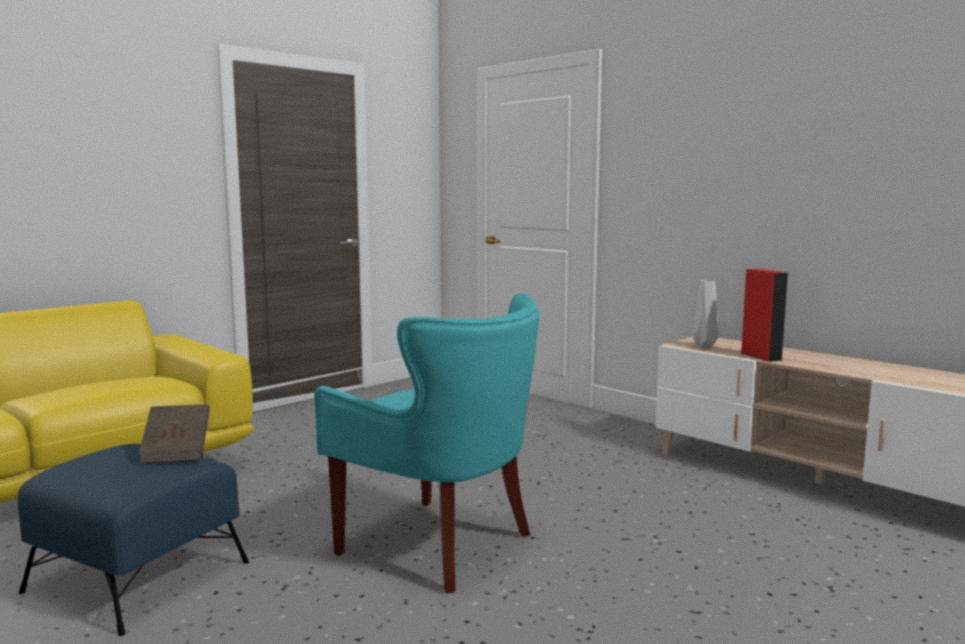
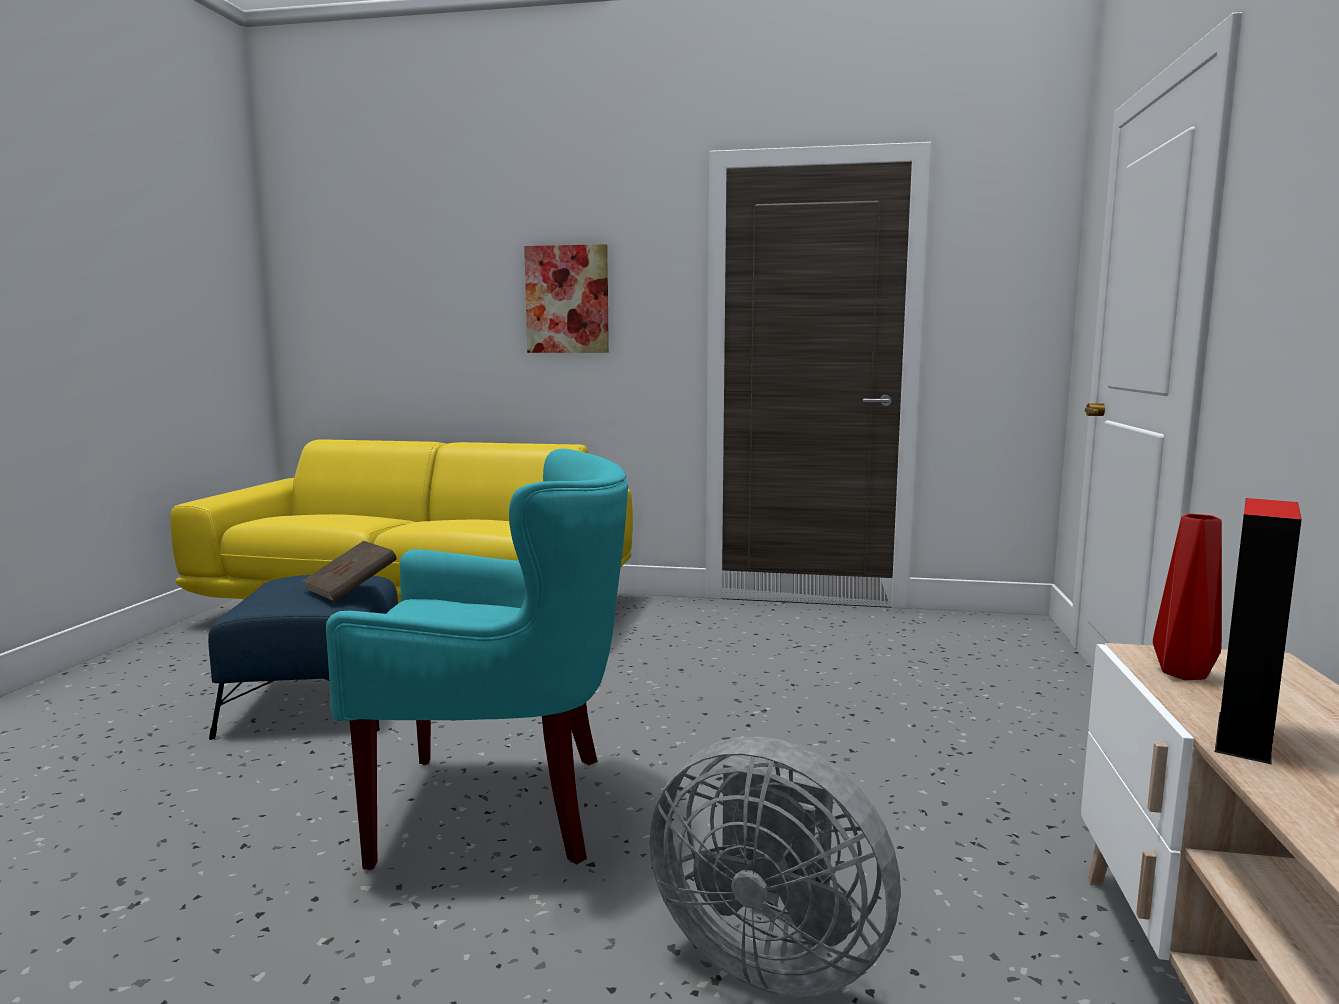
camera: 55 degrees right, 0 degrees up
turquoise armchair [314,293,539,593] -> turquoise armchair turned 90 degrees counterclockwise [326,449,628,870]
grey vase [693,280,719,348] -> red vase [1153,514,1222,680]
none -> picture [524,244,609,353]
none -> grey fan [649,737,901,997]

